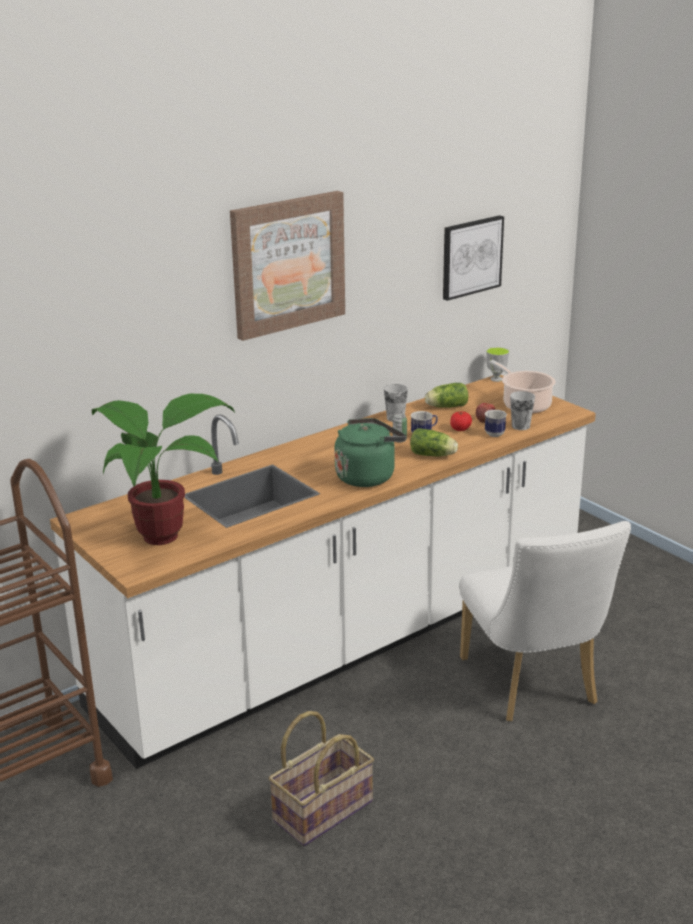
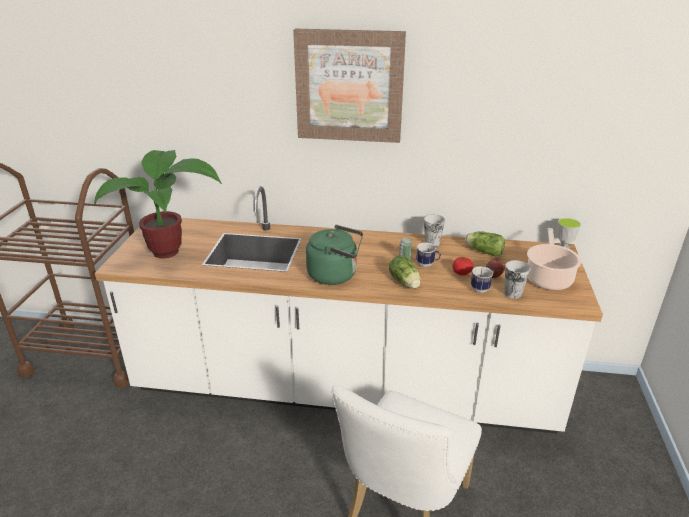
camera: 45 degrees right, 5 degrees up
basket [269,711,374,846] -> none
picture [443,215,504,301] -> none

